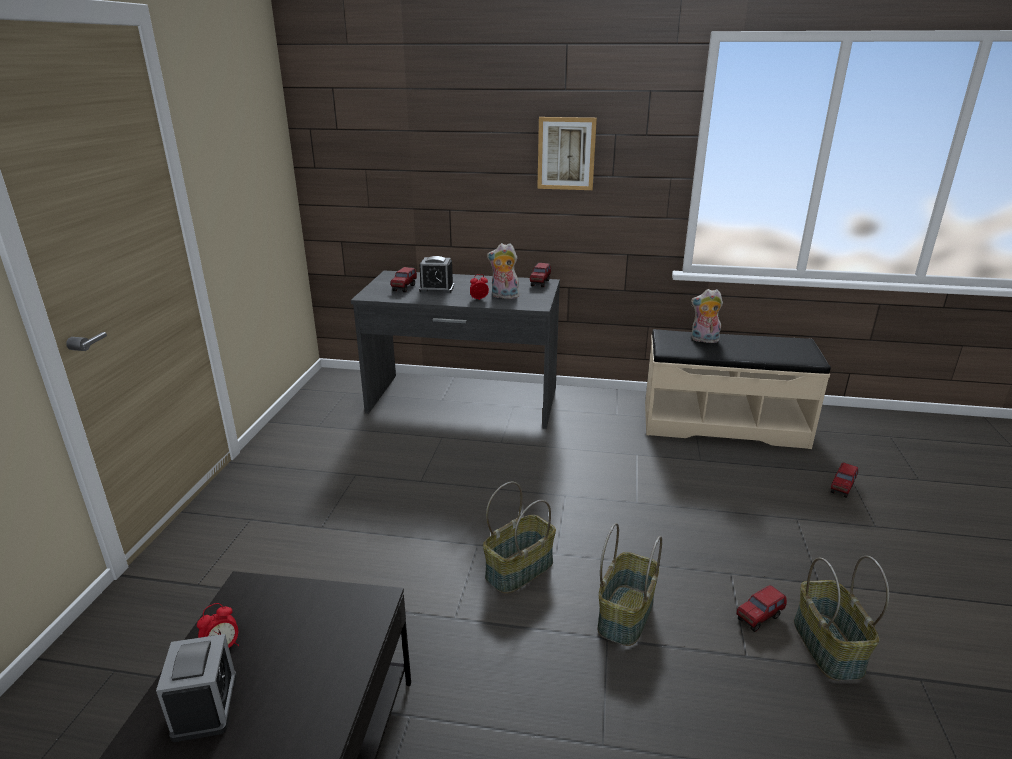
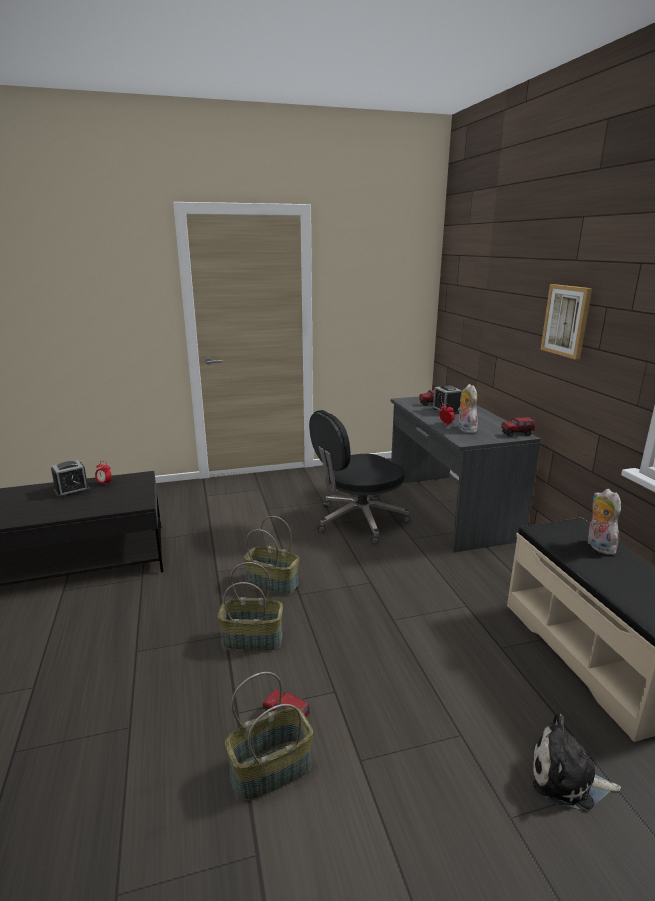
camera: 65 degrees right, 5 degrees down
toy truck [831,462,858,498] -> plush toy [533,714,621,810]
none -> black office chair [309,410,410,544]

